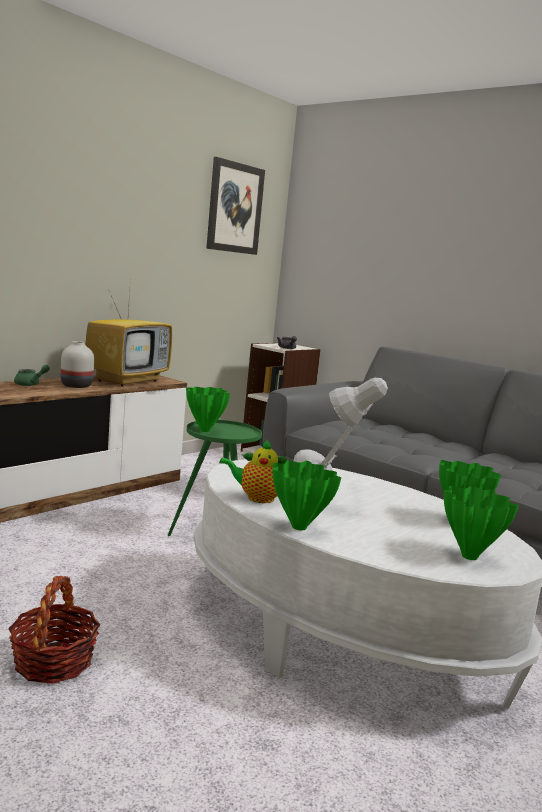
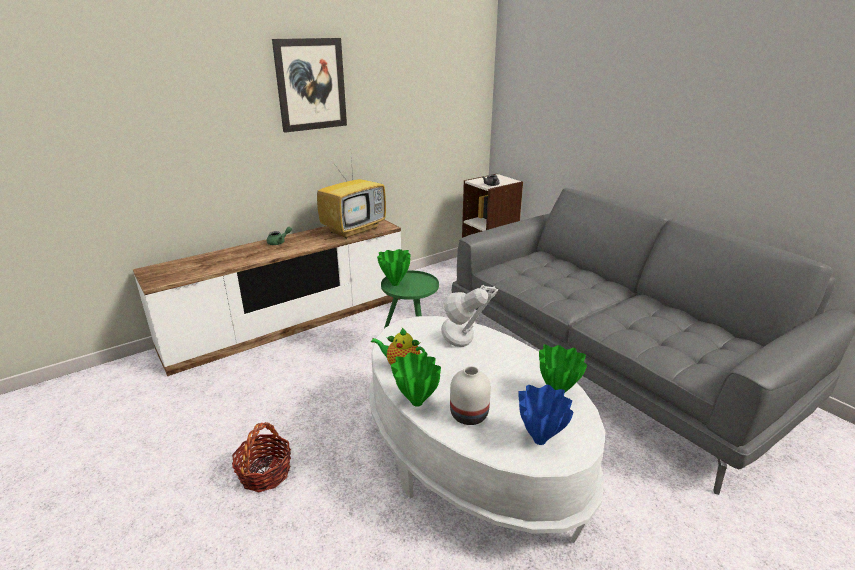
camera: 15 degrees right, 15 degrees up
white vase [61,341,94,388] -> white vase moved to [450,366,491,425]
picture [206,157,265,255] -> picture moved to [272,38,347,133]
green vase [444,486,519,560] -> blue vase [518,385,573,445]

